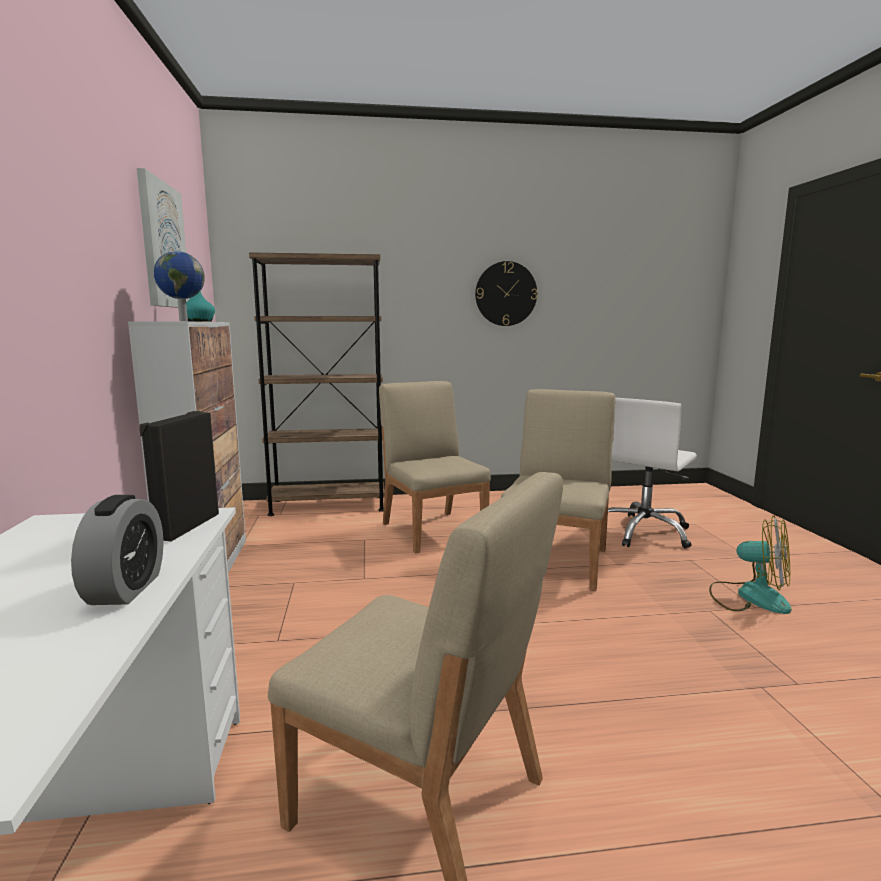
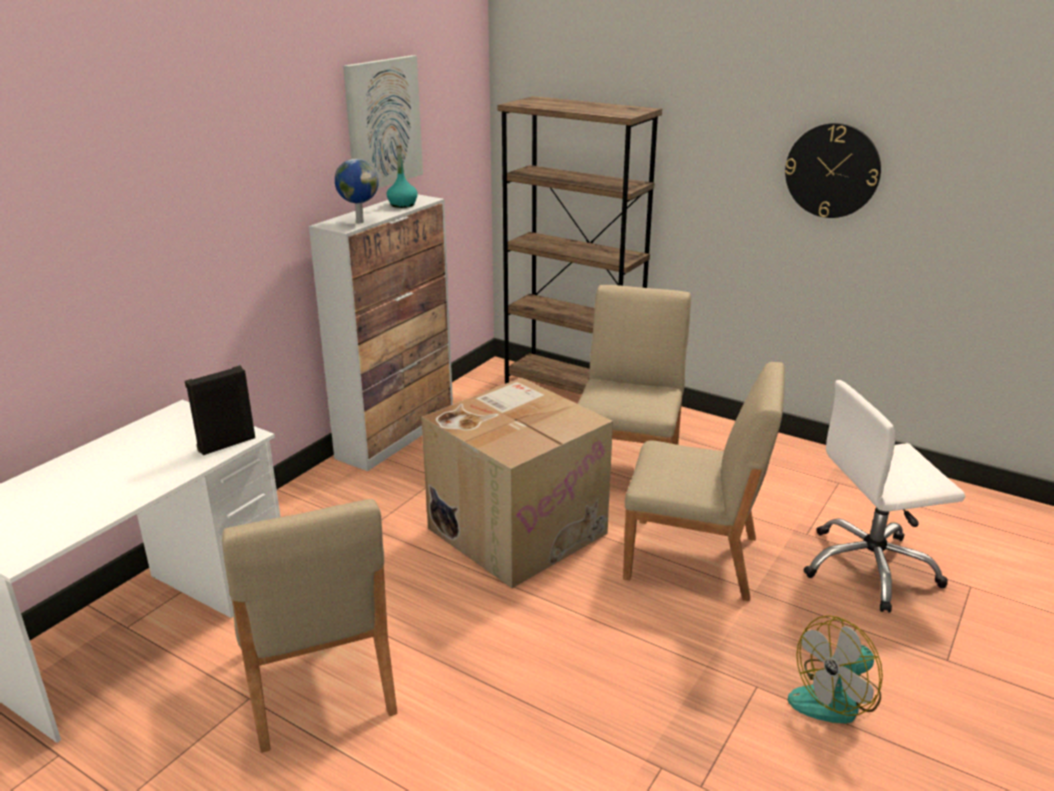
camera: 40 degrees right, 15 degrees up
alarm clock [71,495,164,605] -> none
beige chair [501,389,615,591] -> beige chair turned 45 degrees clockwise [623,362,785,601]
fan [709,515,792,614] -> fan turned 75 degrees clockwise [788,615,883,724]
none -> cardboard box [421,378,613,588]

